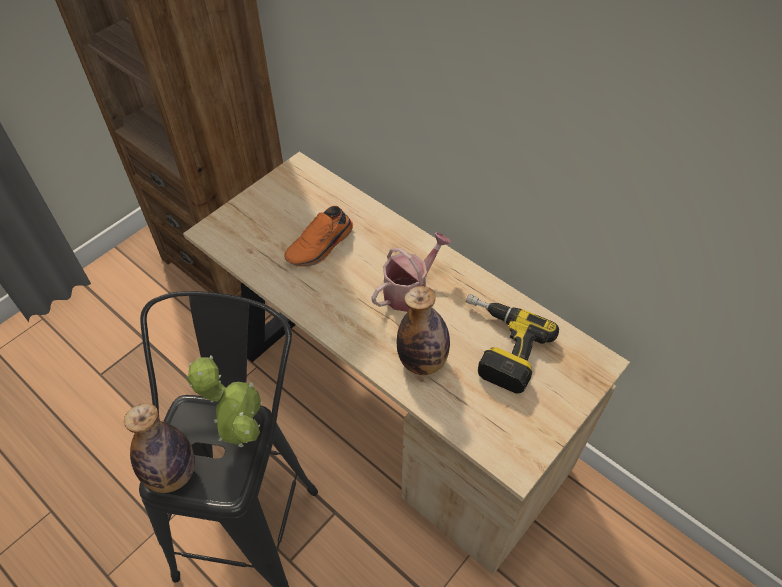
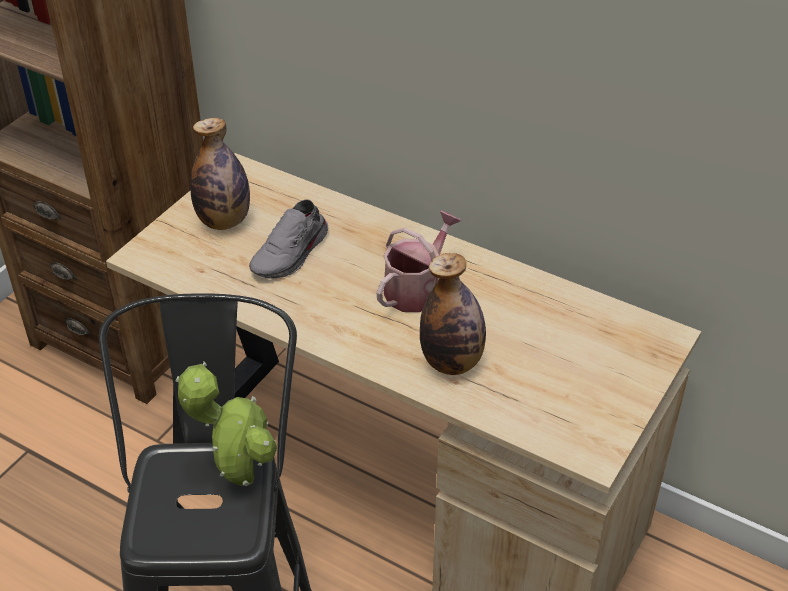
camera: 10 degrees left, 10 degrees down
bottle [124,403,195,493] -> bottle moved to [190,118,250,230]
orange shoe [284,206,353,267] -> grey shoe [249,199,328,279]
power drill [466,294,559,393] -> none

